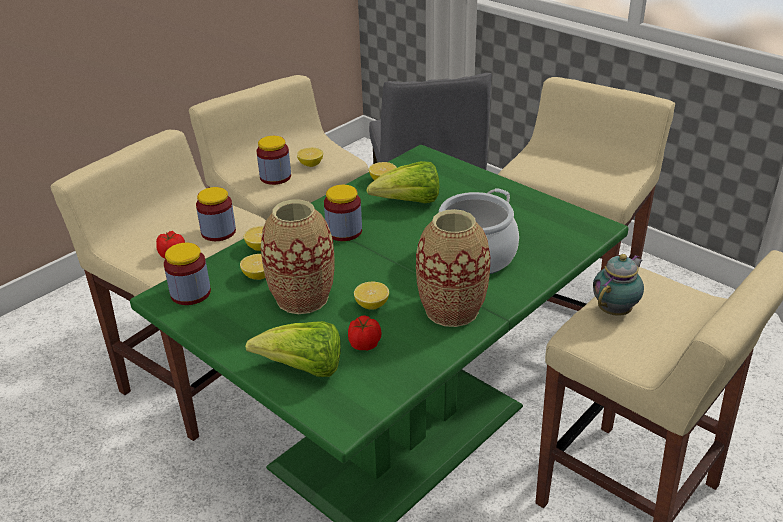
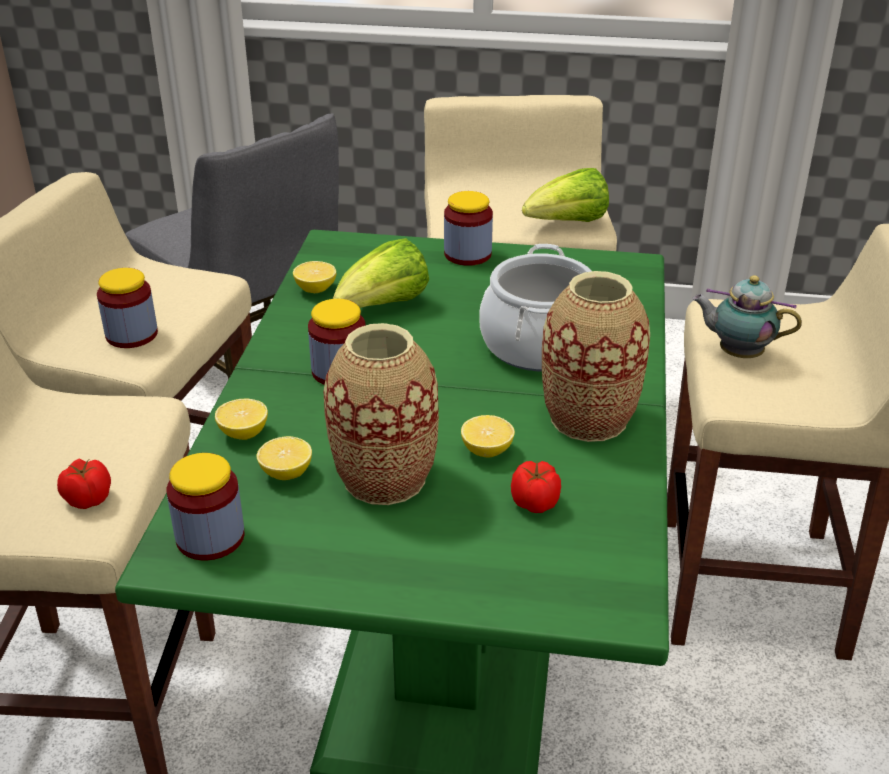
camera: 35 degrees left, 0 degrees up
jar [196,187,236,241] -> jar moved to [444,191,493,266]
lettuce [245,321,341,377] -> lettuce moved to [522,168,609,222]
lemon [297,148,323,167] -> none
teapot [593,254,644,316] -> teapot turned 75 degrees counterclockwise [692,275,802,358]

